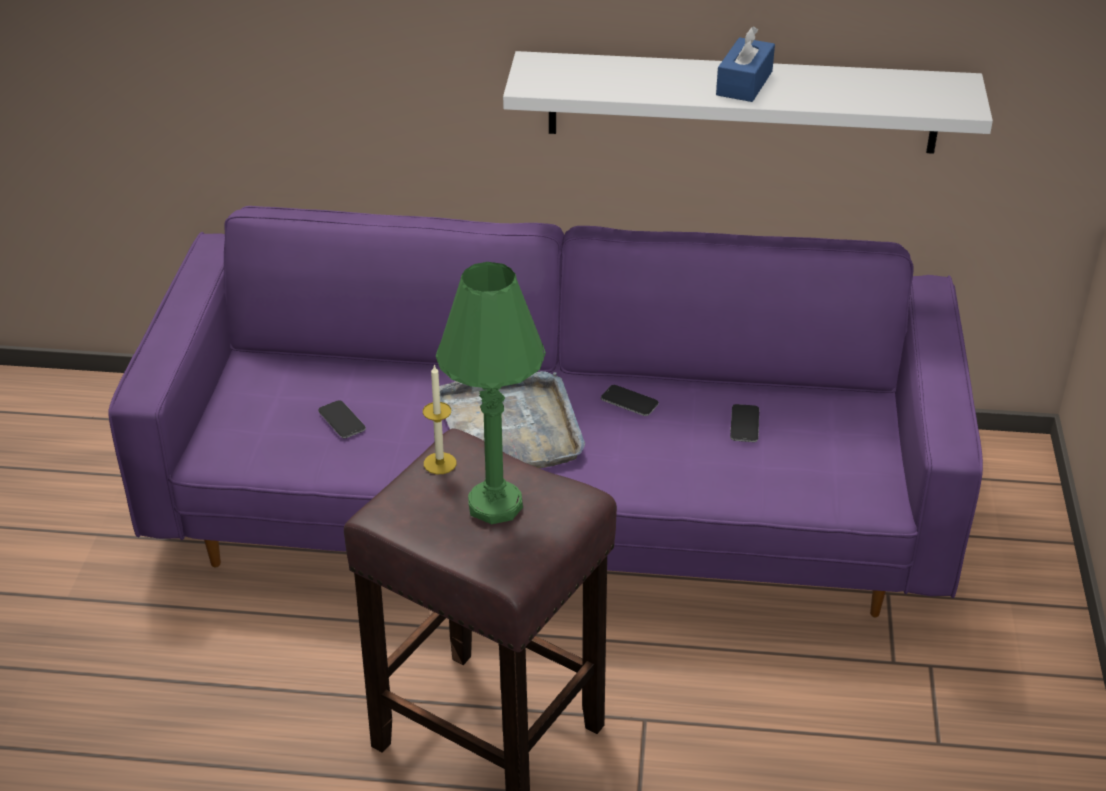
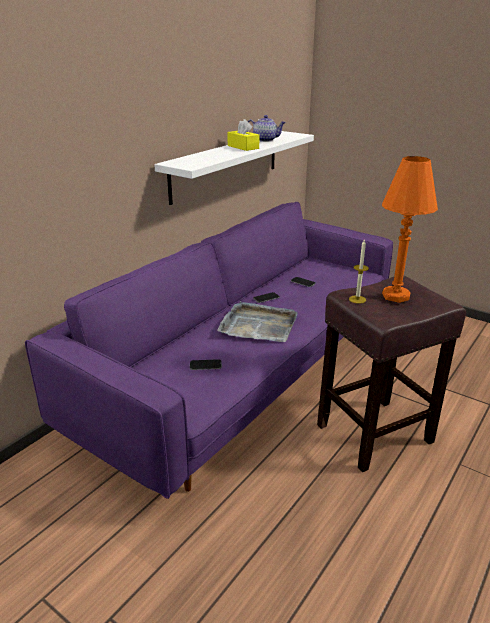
camera: 60 degrees left, 10 degrees down
green table lamp [436,262,546,524] -> orange table lamp [382,156,438,303]
blue tissue box [716,26,775,102] -> yellow tissue box [227,119,259,151]
none -> teapot [248,115,286,142]

